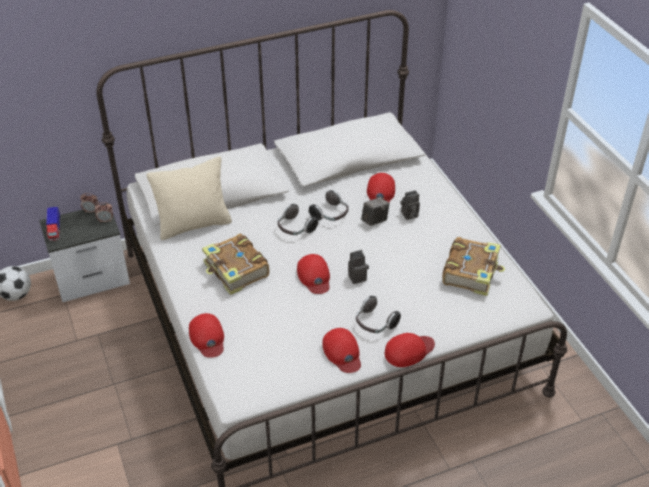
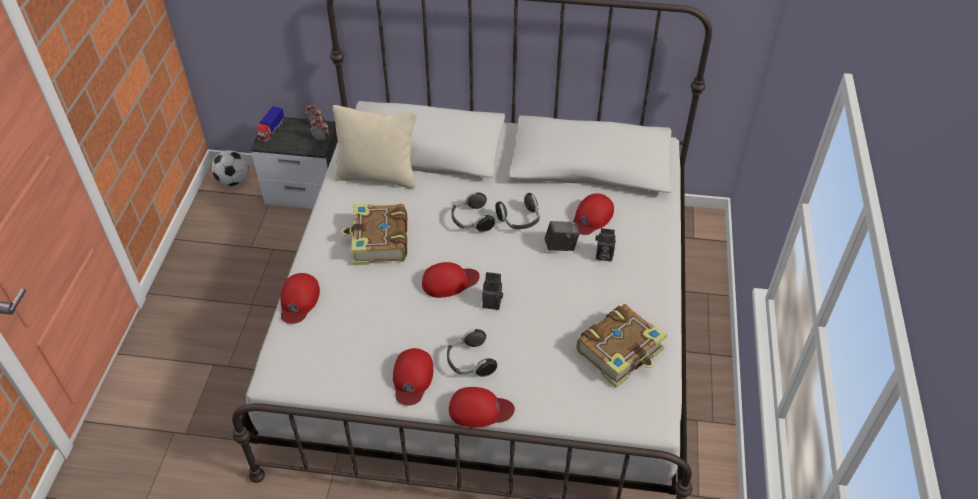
camera: 30 degrees right, 5 degrees up
red cap [297,254,330,294] -> red cap turned 120 degrees counterclockwise [422,262,480,298]

